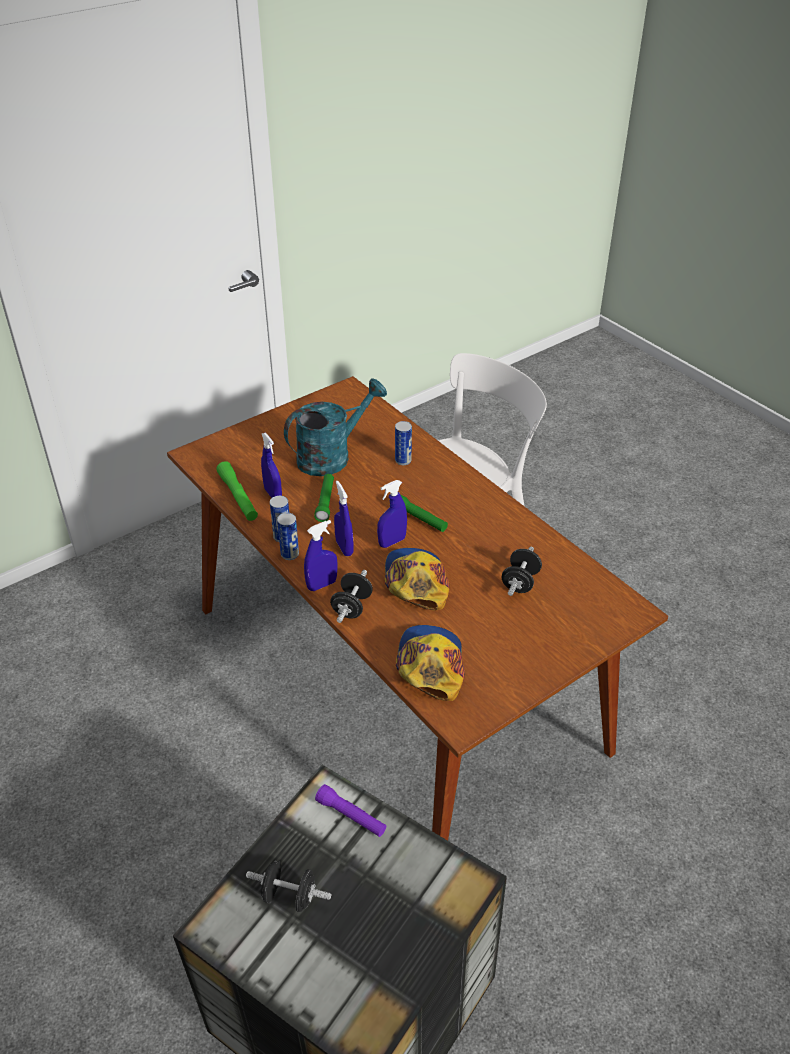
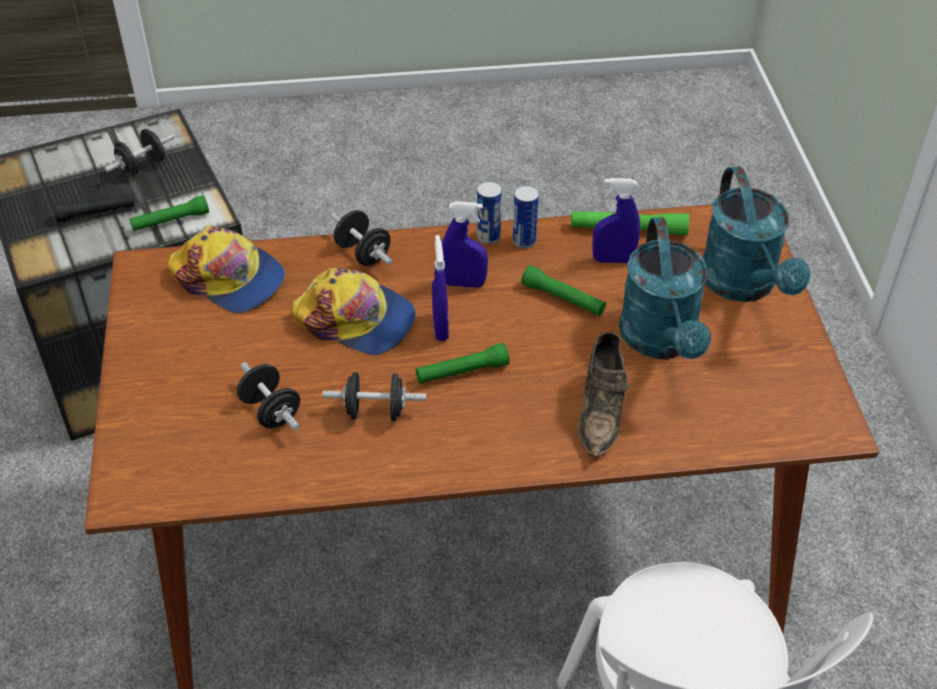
camera: 120 degrees right, 5 degrees up
blue spray bottle [304,520,338,591] -> none
purple flashlight [315,784,386,837] -> green flashlight [130,195,209,231]
can [395,421,412,465] -> brown shoe [578,332,629,457]
none -> black flashlight [54,193,135,222]
none -> black dumbbell [323,372,427,421]
none -> turquoise watering can [702,166,811,302]

